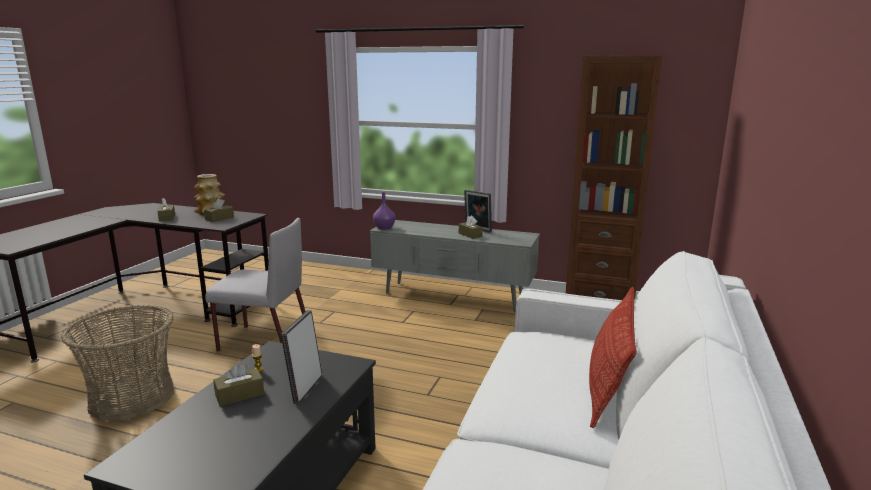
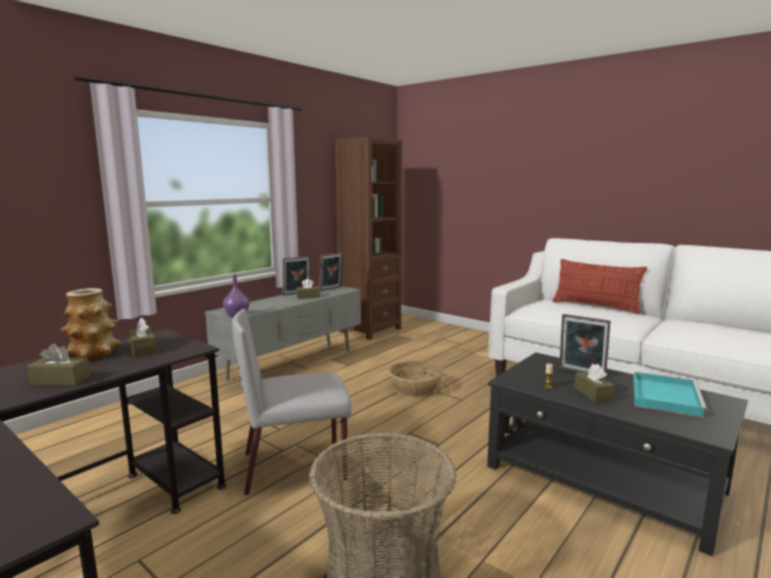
camera: 70 degrees left, 5 degrees down
grey chair [205,218,306,352] -> grey chair turned 135 degrees counterclockwise [232,309,352,495]
none -> picture frame [319,252,343,291]
none -> basket [389,361,443,397]
none -> turquoise tray [633,372,708,418]

